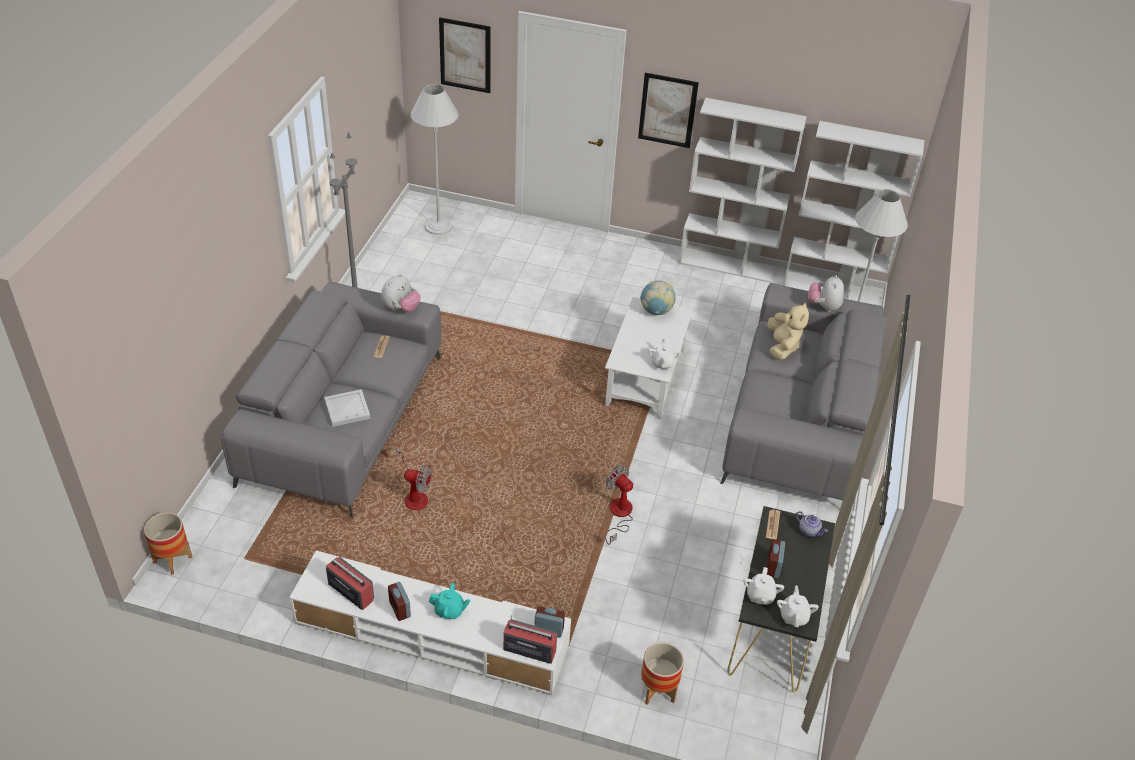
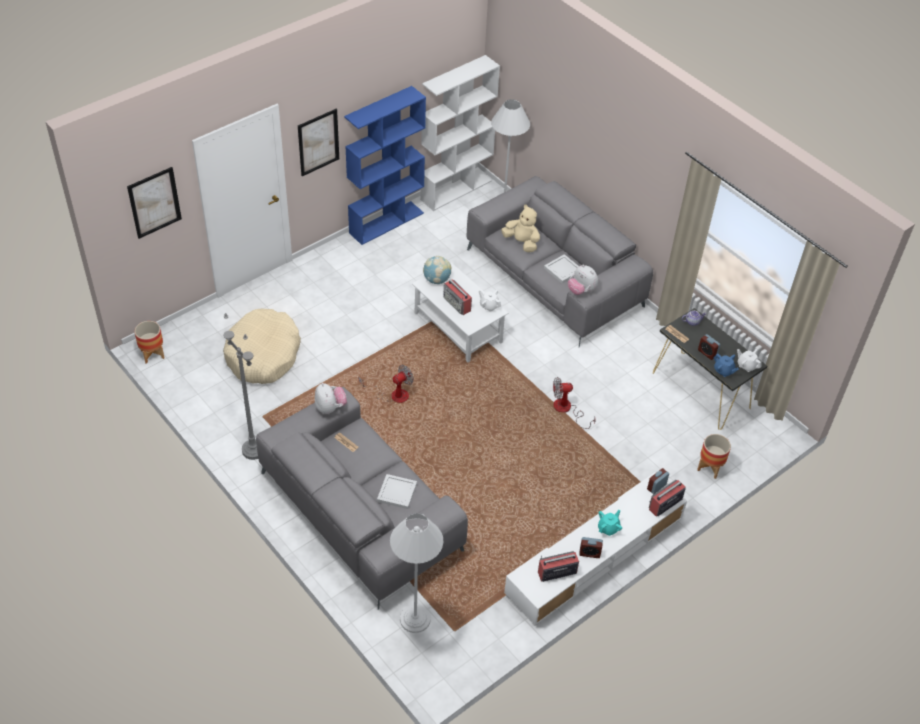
camera: 55 degrees left, 5 degrees up
planter [144,512,192,575] -> planter moved to [134,321,165,364]
fan [397,447,432,510] -> fan moved to [359,365,414,403]
white floor lamp [411,84,458,235] -> white floor lamp moved to [390,513,443,633]
white bookcase [679,98,807,283] -> blue bookcase [344,86,426,245]
white teapot [743,567,784,605] -> blue teapot [714,354,739,377]
plush toy [808,275,844,312] -> plush toy moved to [568,265,598,295]
none -> beige dog bed [223,309,301,384]
none -> radio [443,279,472,315]
none -> white tray [544,254,579,284]

